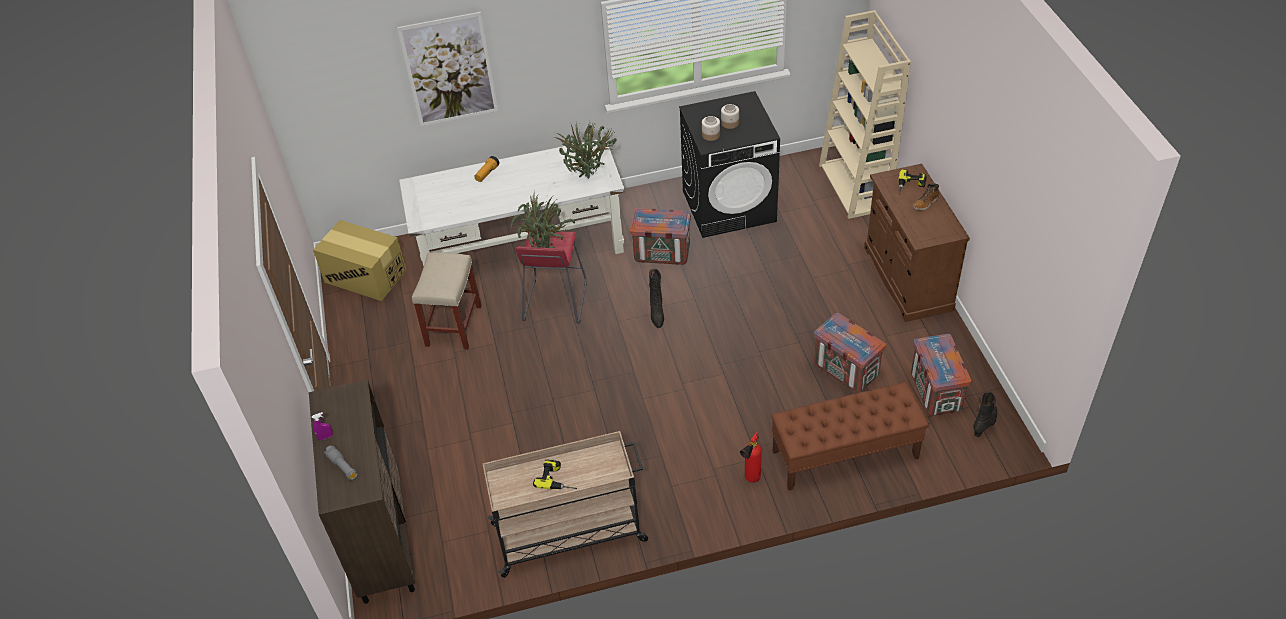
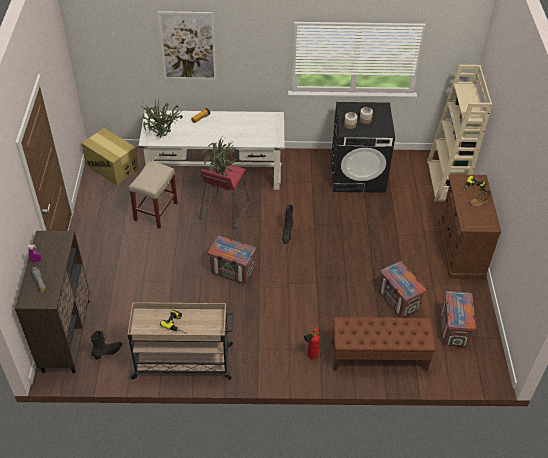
camera: 10 degrees right, 0 degrees up
potted plant [554,121,617,179] -> potted plant moved to [143,98,183,138]
crate [630,208,691,265] -> crate moved to [208,236,256,284]
black boot [973,392,997,437] -> black boot moved to [91,331,122,360]

